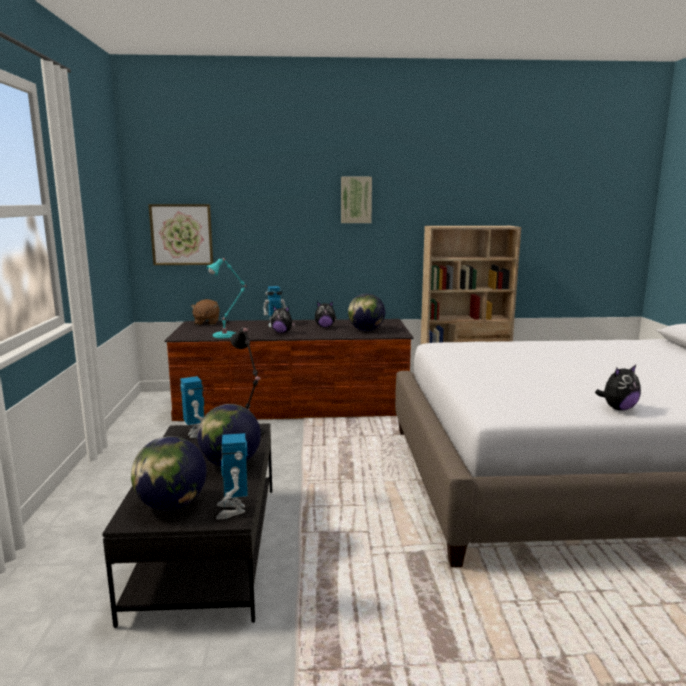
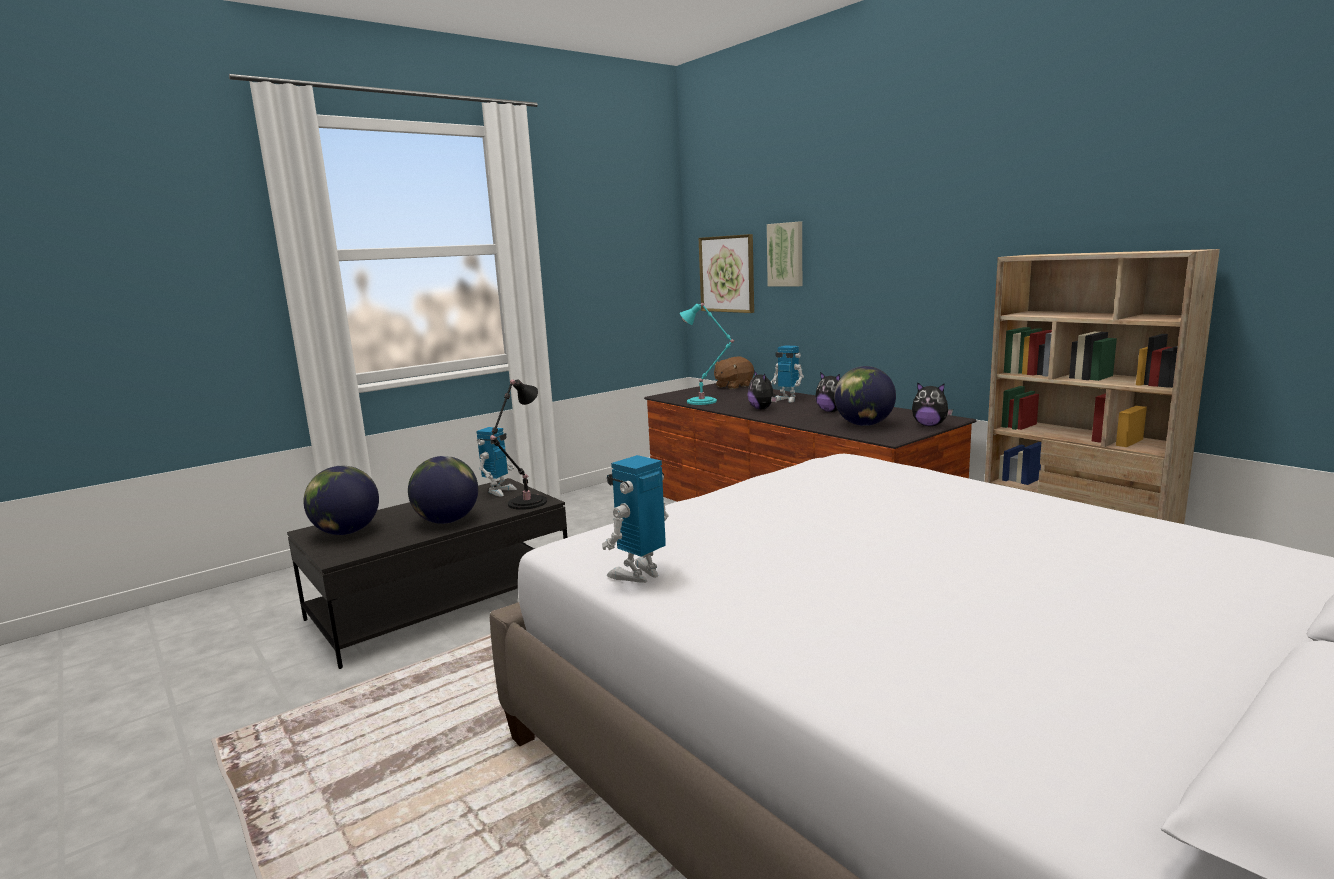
camera: 55 degrees right, 0 degrees up
toy robot [216,433,248,519] -> toy robot moved to [602,455,669,583]
picture [341,177,372,223] -> picture moved to [767,222,802,287]
plush toy [595,365,641,411] -> plush toy moved to [912,382,953,426]

